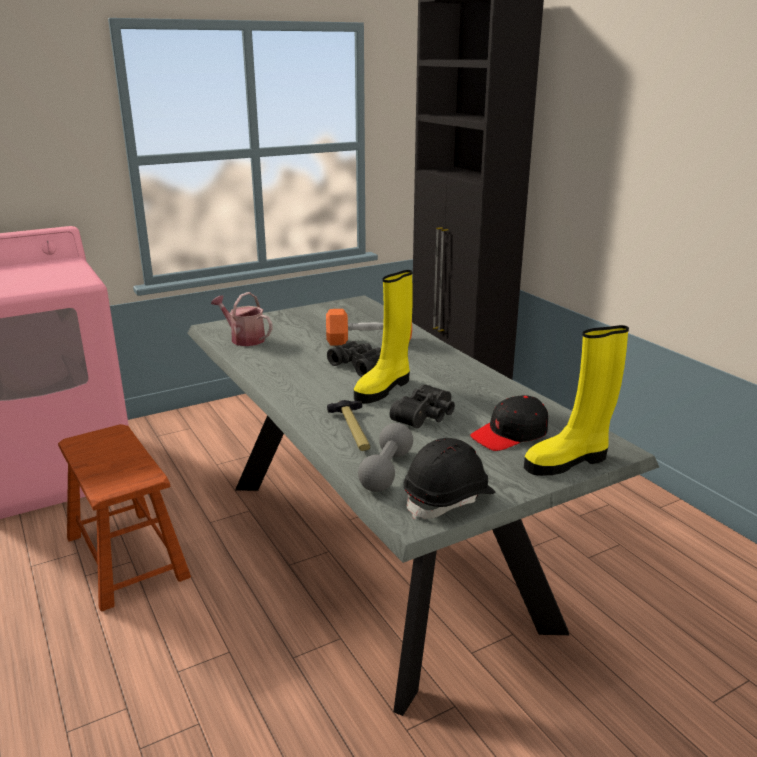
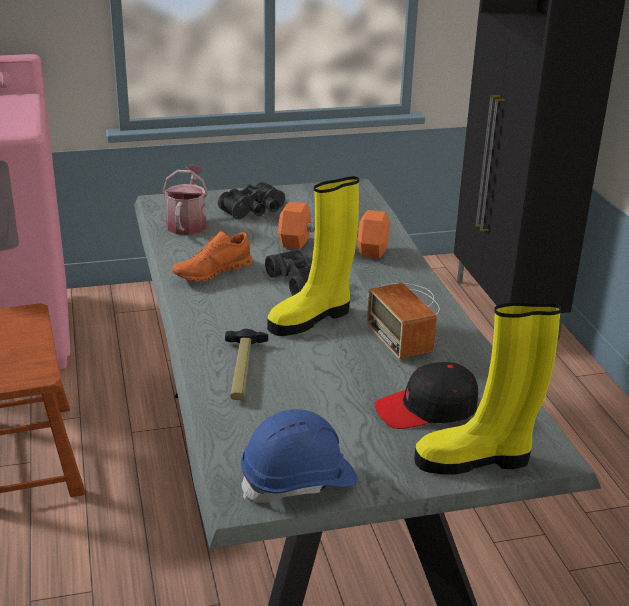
camera: 15 degrees right, 5 degrees up
watering can [211,292,272,346] -> watering can turned 45 degrees clockwise [162,165,208,235]
grey dumbbell [358,423,413,492] -> none
black binoculars [390,384,455,428] -> black binoculars moved to [218,182,285,219]
black hard hat [403,438,495,519] -> blue hard hat [241,409,358,503]
none -> orange shoe [172,231,253,282]
none -> radio [367,283,440,359]

